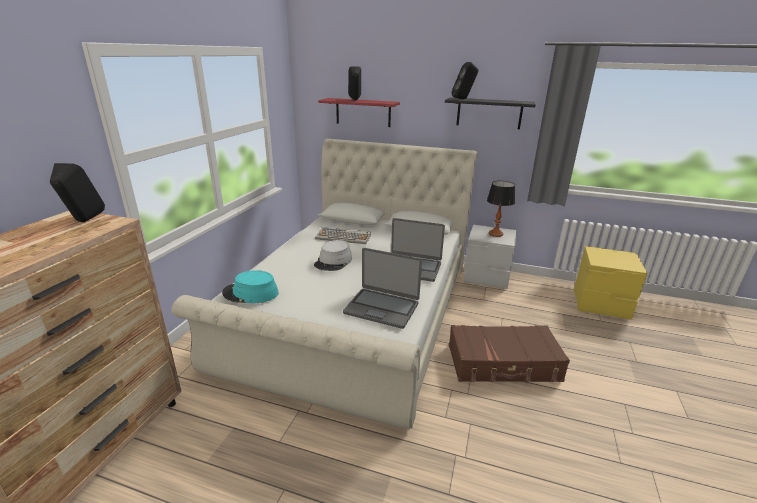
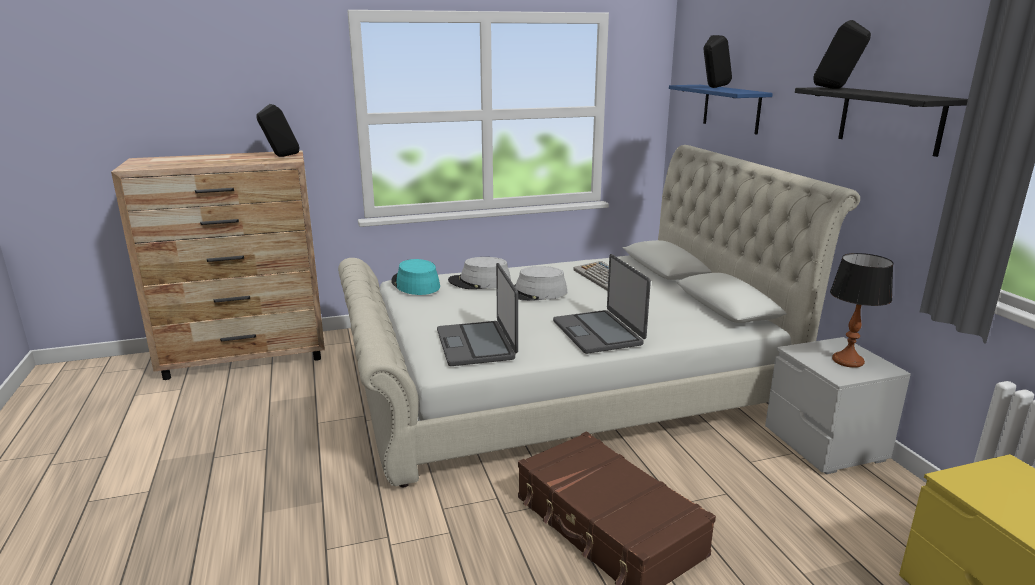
camera: 55 degrees right, 5 degrees down
red shelf [318,98,400,127] -> blue shelf [669,85,773,135]
none -> grey hat [448,257,511,289]

